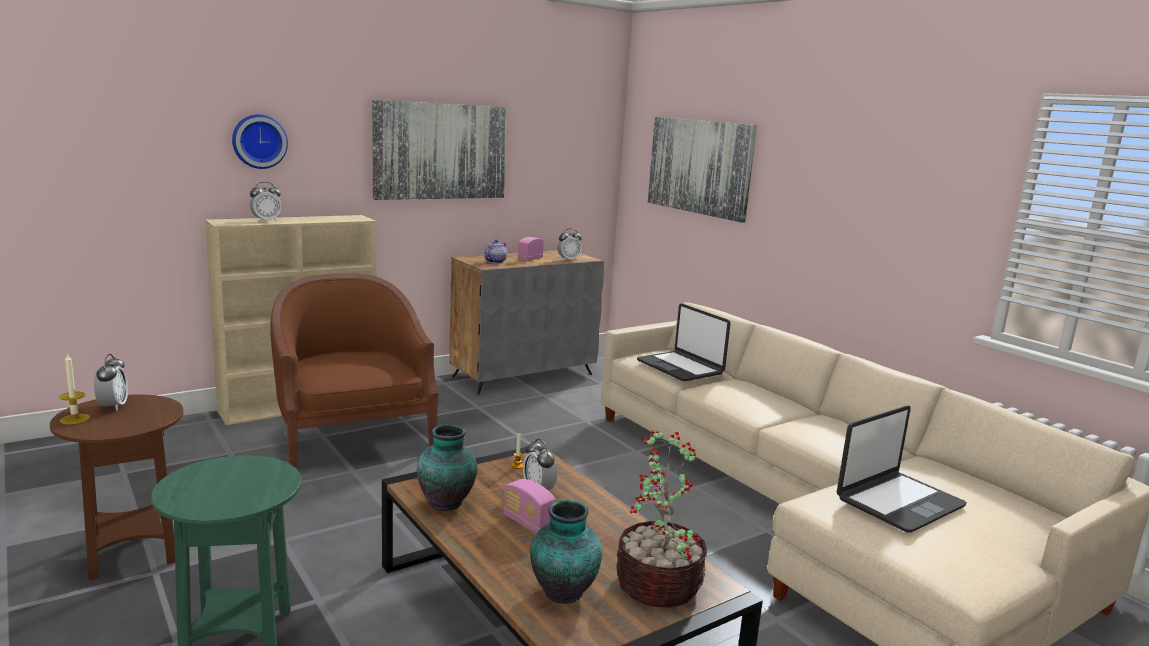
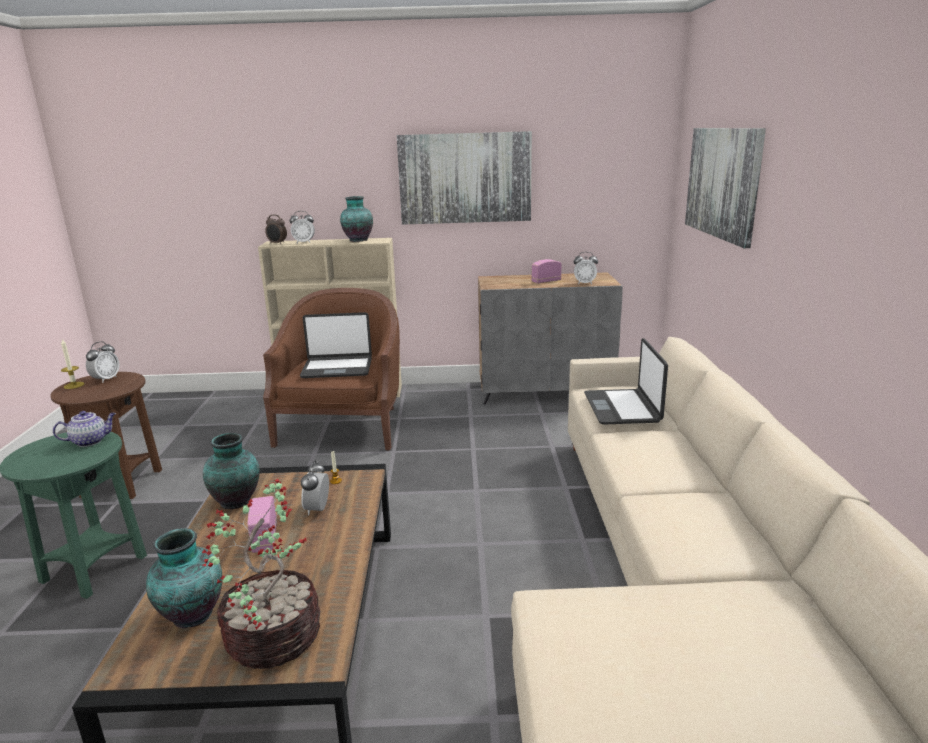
camera: 35 degrees right, 5 degrees up
wall clock [232,114,288,169] -> none
teapot [484,240,507,263] -> teapot moved to [53,411,116,447]
laptop [837,406,967,533] -> laptop moved to [300,312,372,378]
none -> alarm clock [265,215,287,244]
none -> vase [340,196,373,242]

